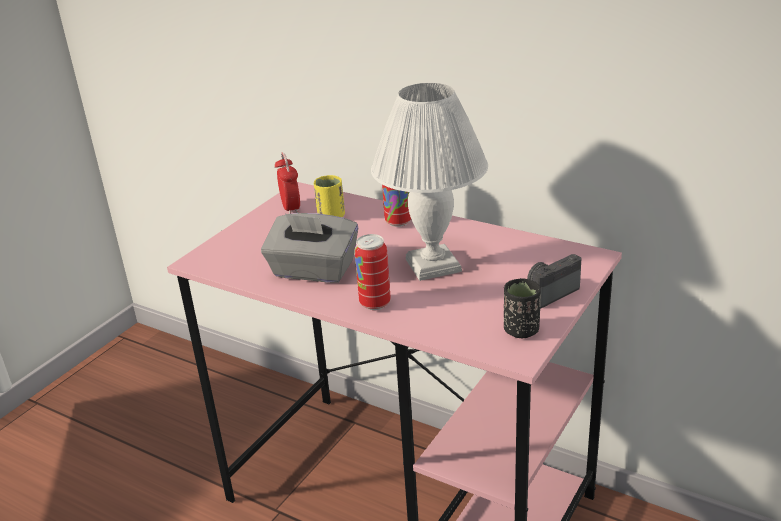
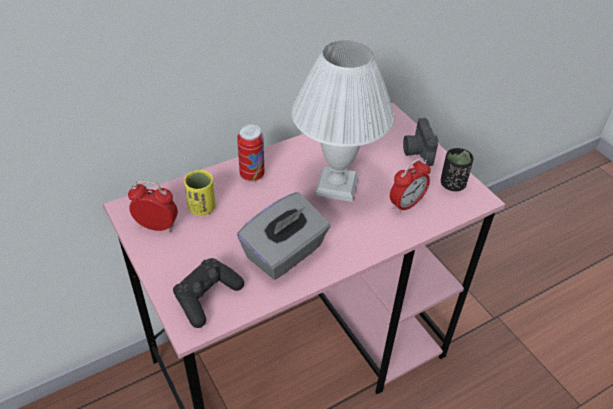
camera: 65 degrees left, 15 degrees up
can [354,234,391,310] -> none
none -> black game controller [173,258,244,328]
none -> alarm clock [390,158,431,213]

